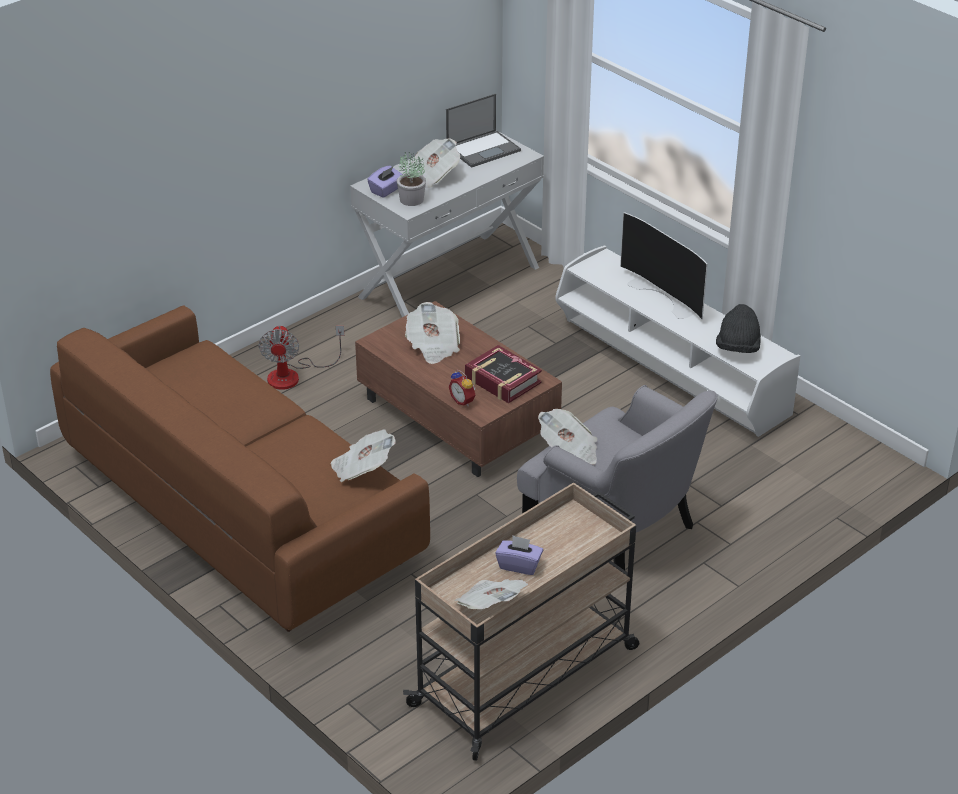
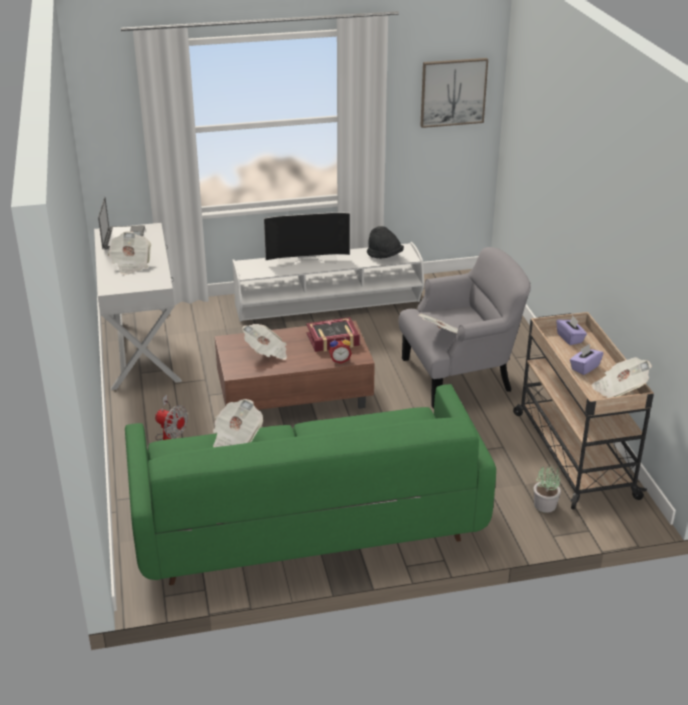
camera: 60 degrees left, 5 degrees down
brown sofa [50,305,430,632] -> green sofa [125,384,496,585]
newspaper [331,430,396,482] -> newspaper moved to [213,399,263,447]
purple tissue box [367,166,403,198] -> purple tissue box moved to [556,316,587,345]
potted plant [397,152,426,206] -> potted plant moved to [534,465,561,513]
none -> picture [421,58,488,128]

